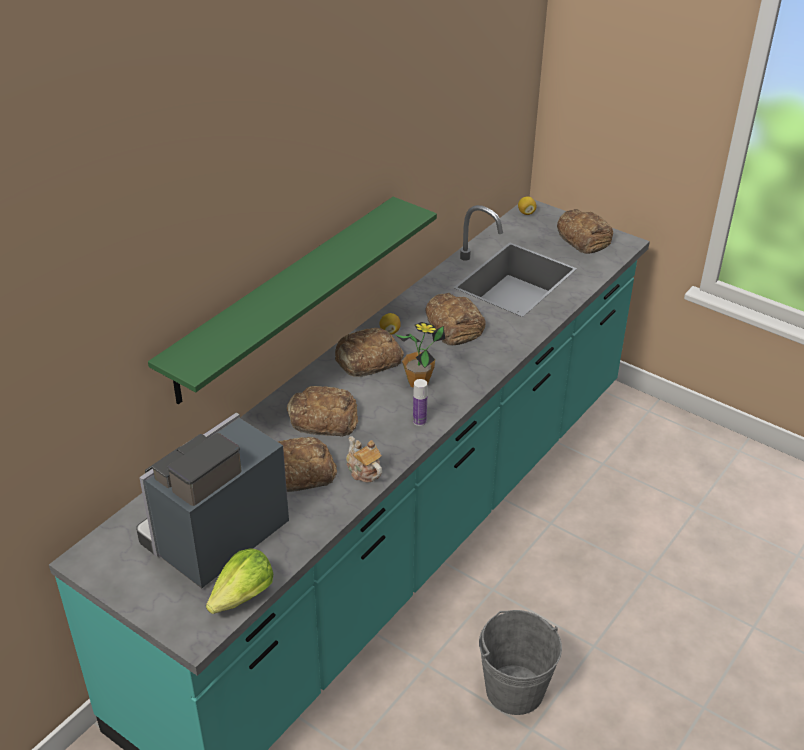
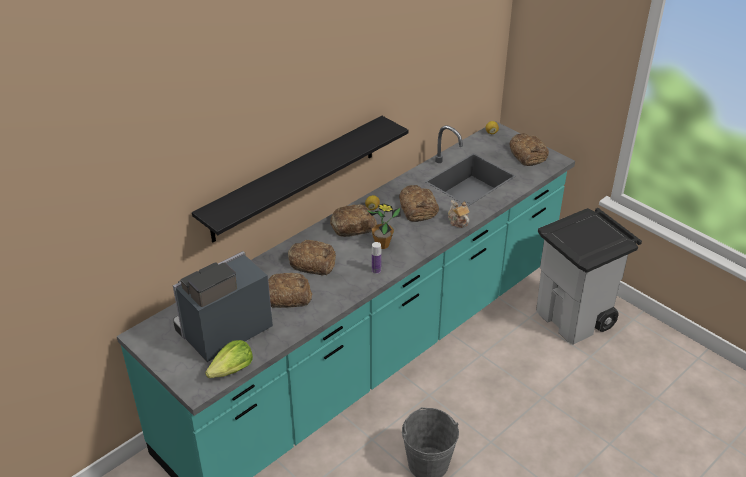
camera: 10 degrees right, 0 degrees up
green shelf [148,197,437,404] -> black shelf [192,116,408,242]
teapot [346,436,382,483] -> teapot moved to [448,200,470,228]
none -> grey trash can [536,208,642,344]

